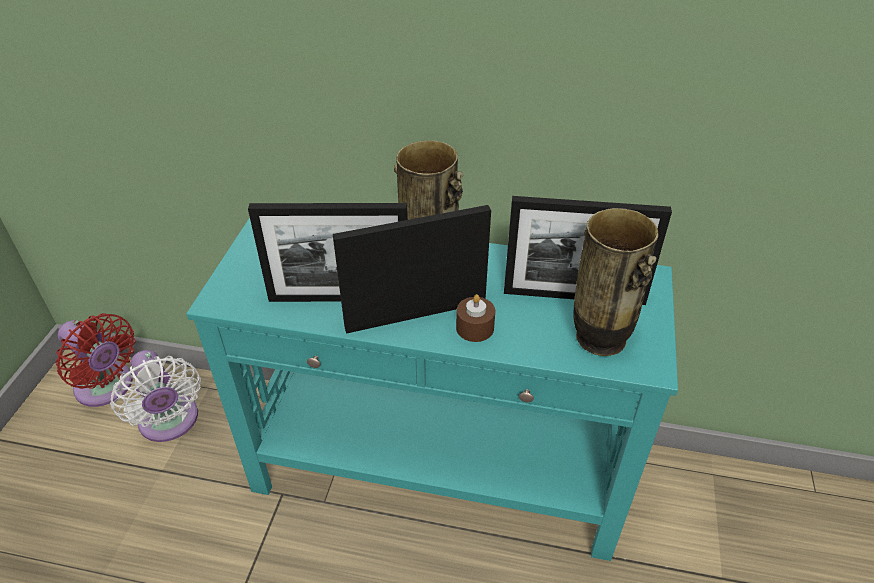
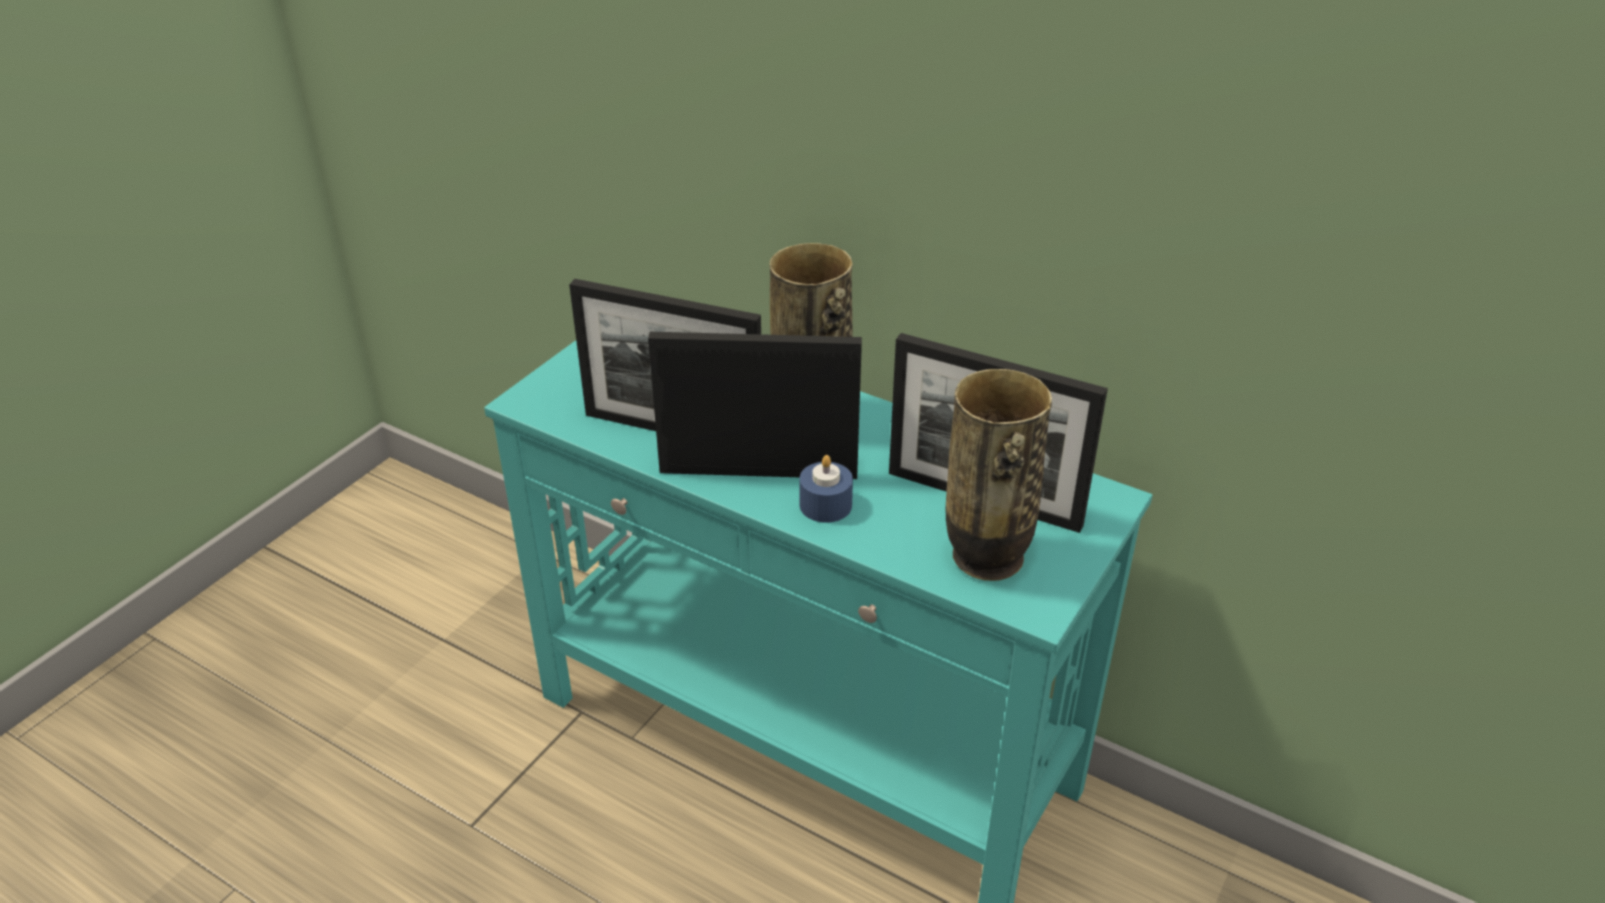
camera: 20 degrees right, 5 degrees down
red fan [56,313,135,407] -> none
white fan [110,350,201,442] -> none
brown candle [456,294,495,342] -> blue candle [800,455,853,523]

